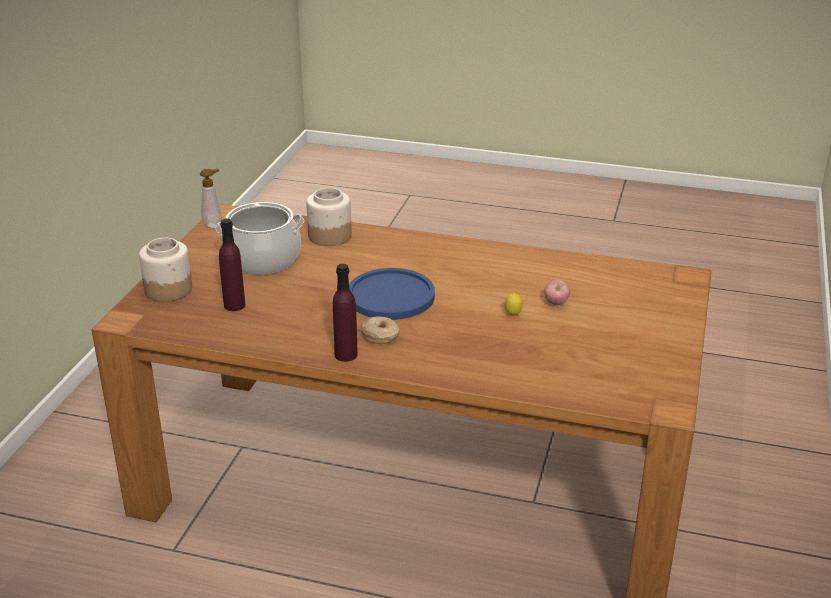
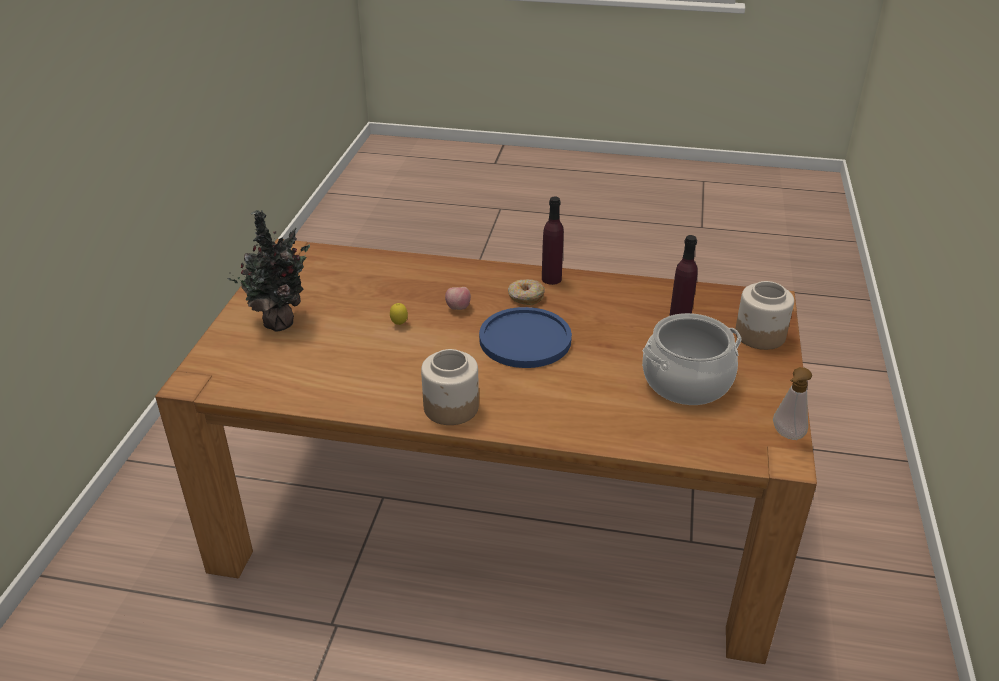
camera: 175 degrees right, 5 degrees up
jar [306,188,352,246] -> jar moved to [421,349,479,425]
apple [544,280,570,305] -> apple moved to [445,287,471,310]
none -> potted plant [228,210,310,332]

